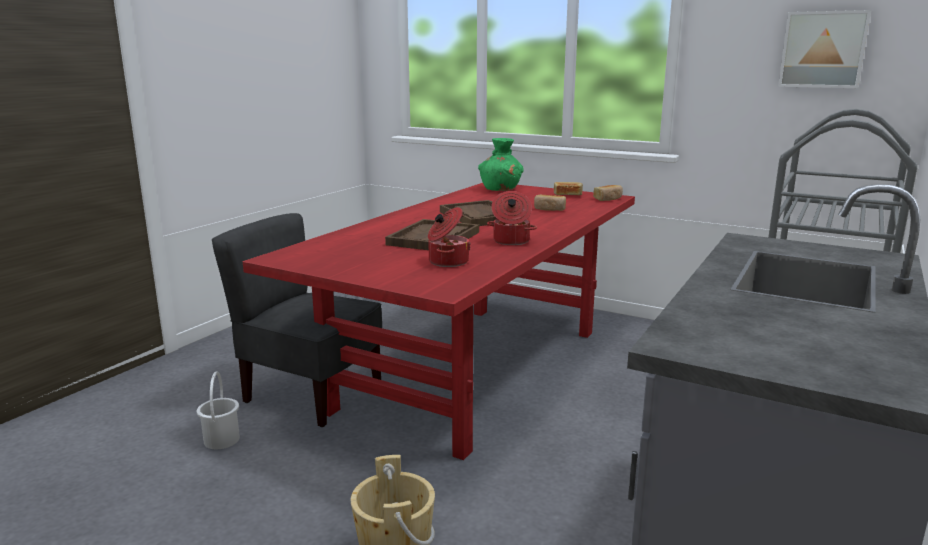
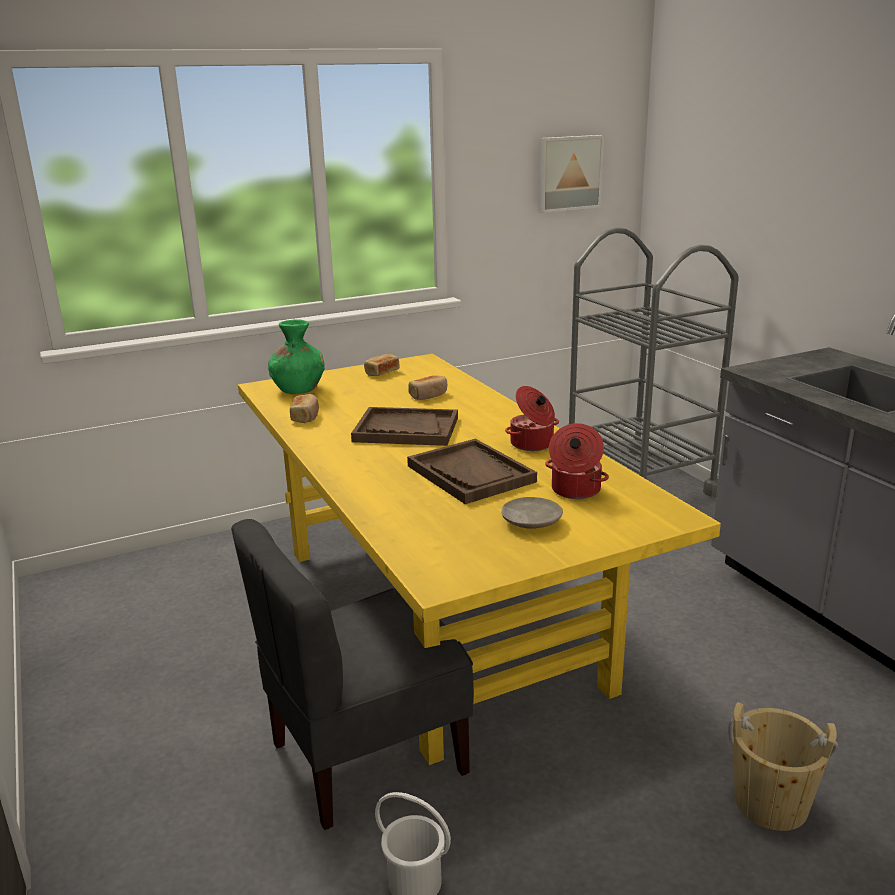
camera: 55 degrees left, 5 degrees up
red dining table [243,183,635,460] -> yellow dining table [238,354,721,765]
bread [593,185,623,201] -> bread moved to [290,394,319,423]
none -> beige plate [501,497,563,528]

